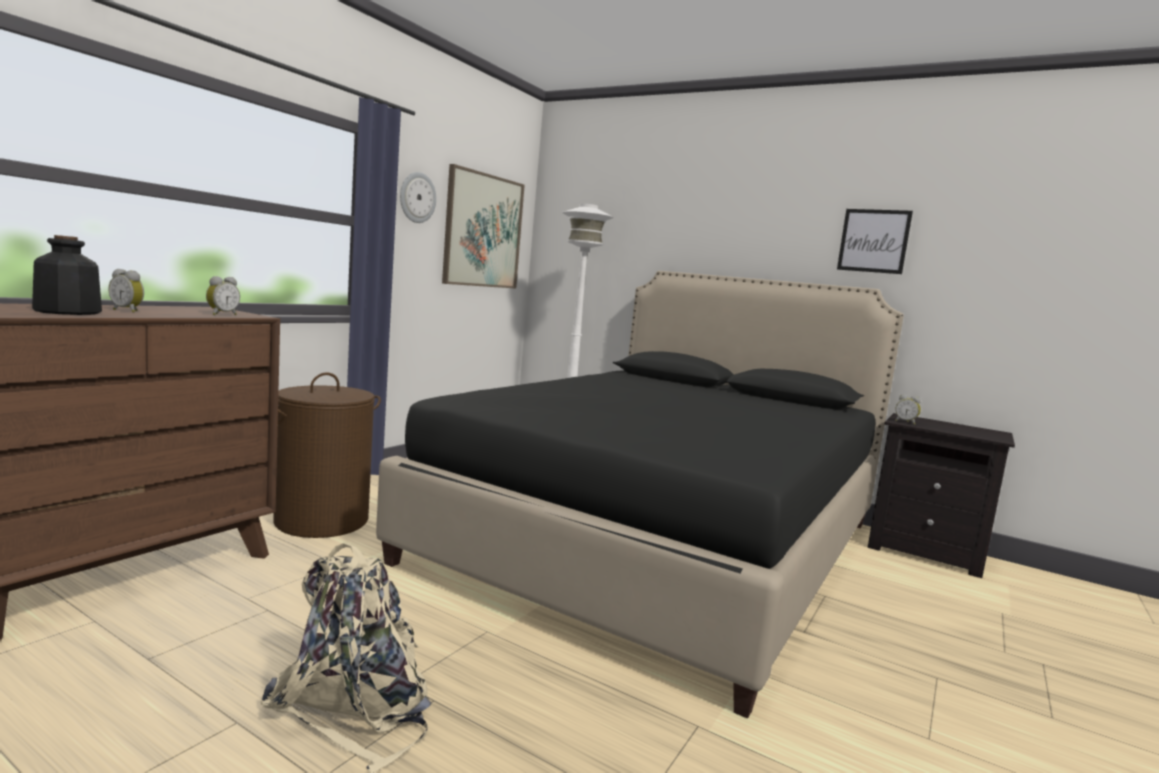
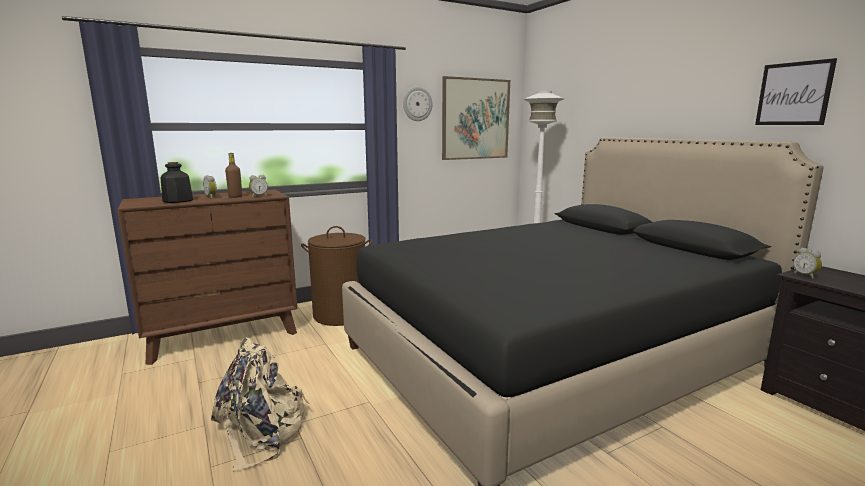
camera: 30 degrees right, 5 degrees up
none -> brown bottle [225,153,242,198]

